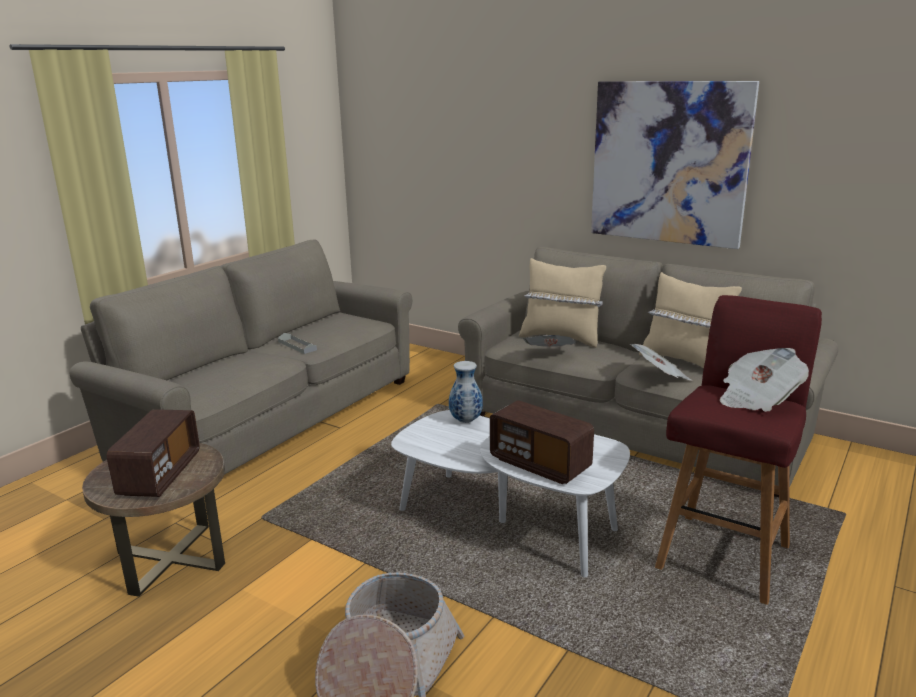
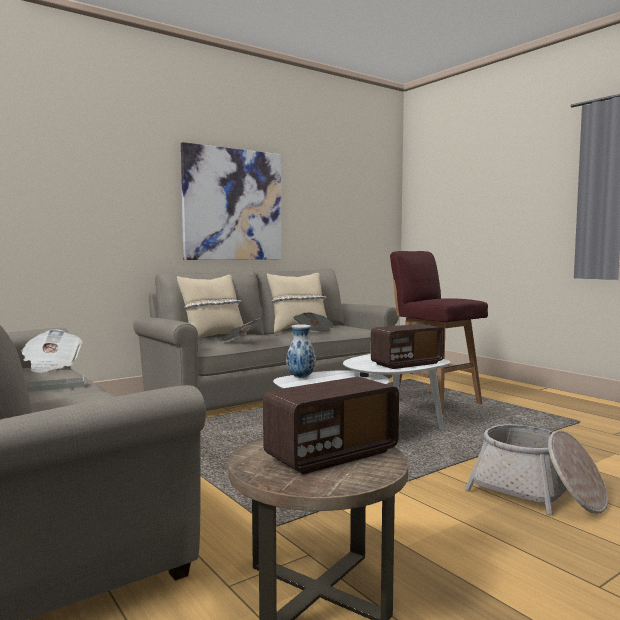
camera: 70 degrees left, 15 degrees down
radio [107,409,200,497] -> radio turned 120 degrees clockwise [263,377,399,474]
newspaper [720,348,809,412] -> newspaper moved to [21,329,83,373]

